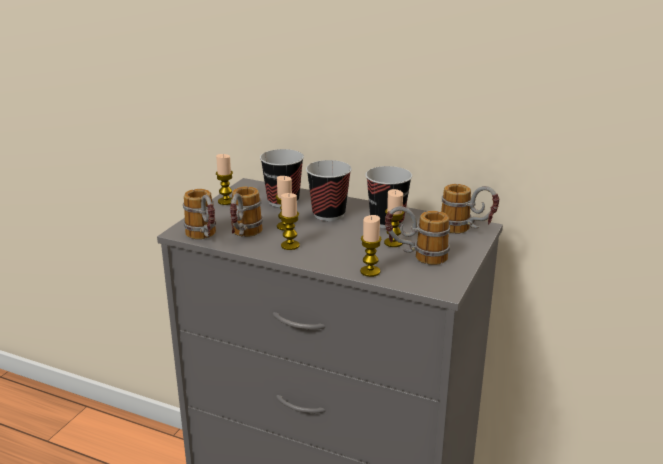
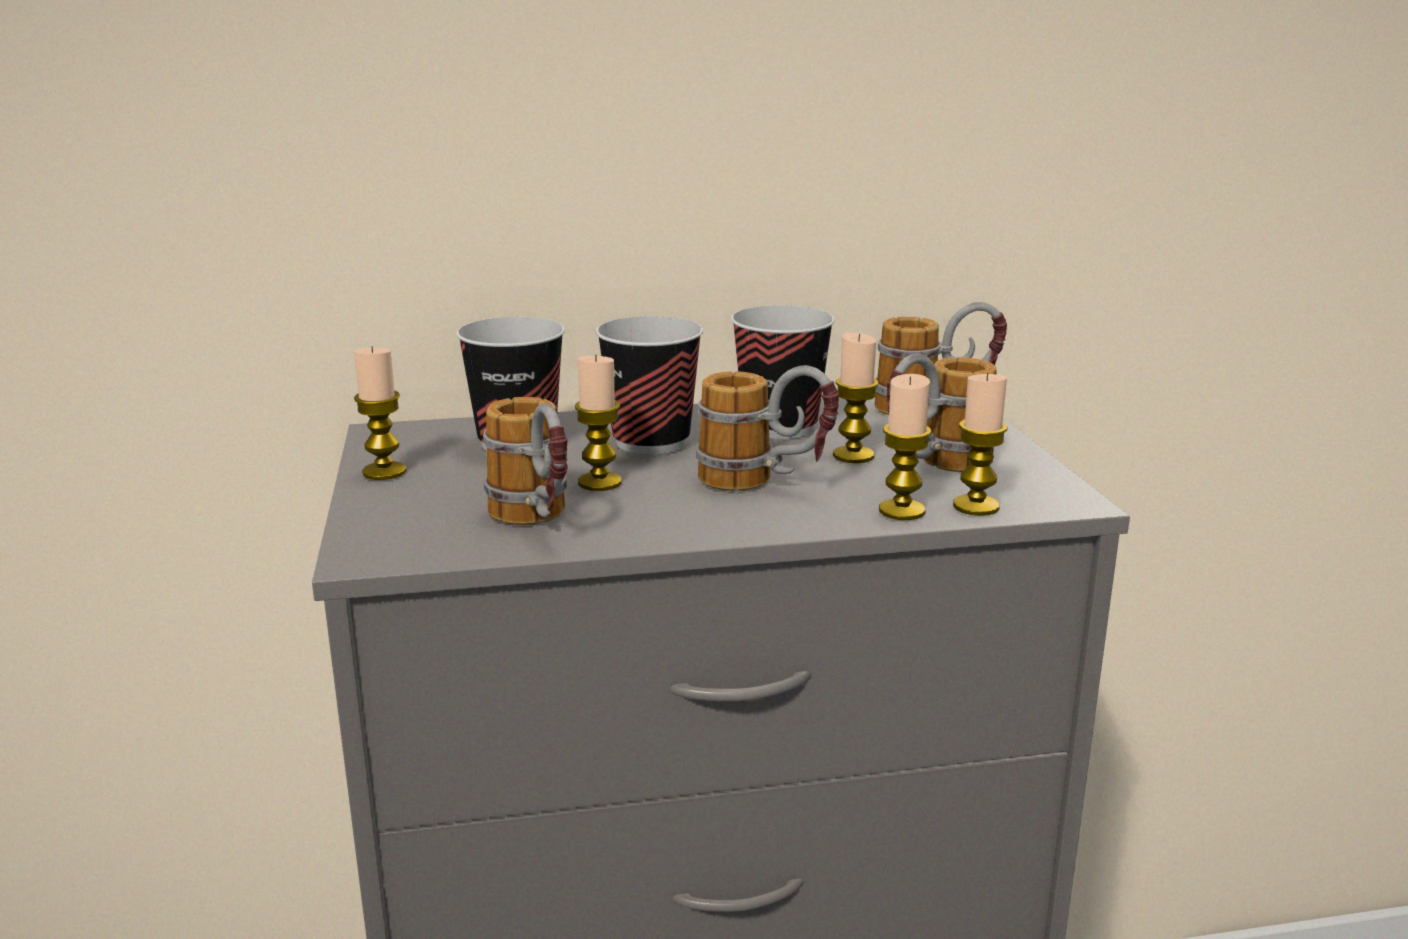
camera: 35 degrees left, 5 degrees down
mug [183,189,216,239] -> mug moved to [696,365,839,491]
candle [280,193,300,250] -> candle moved to [953,373,1008,516]

